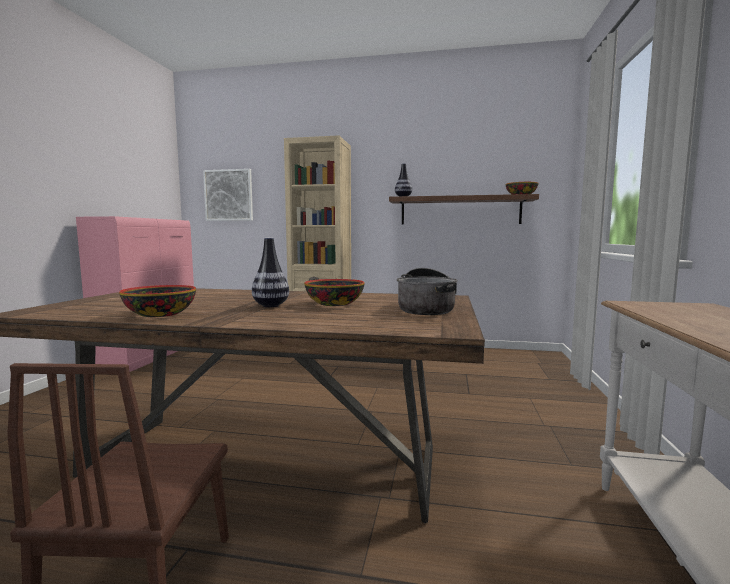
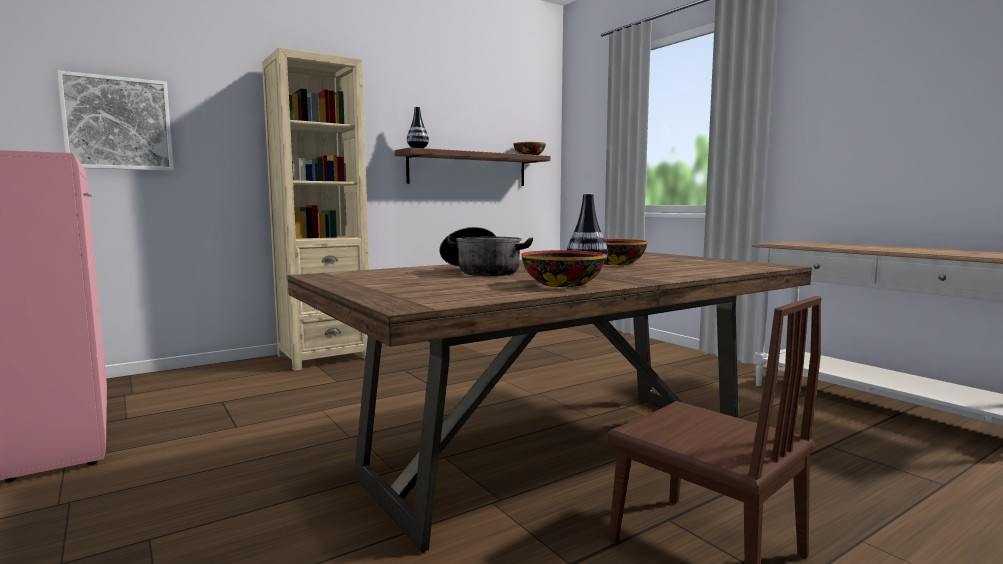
camera: 45 degrees left, 0 degrees up
cooking pot [397,268,457,315] -> cooking pot moved to [440,227,533,276]

